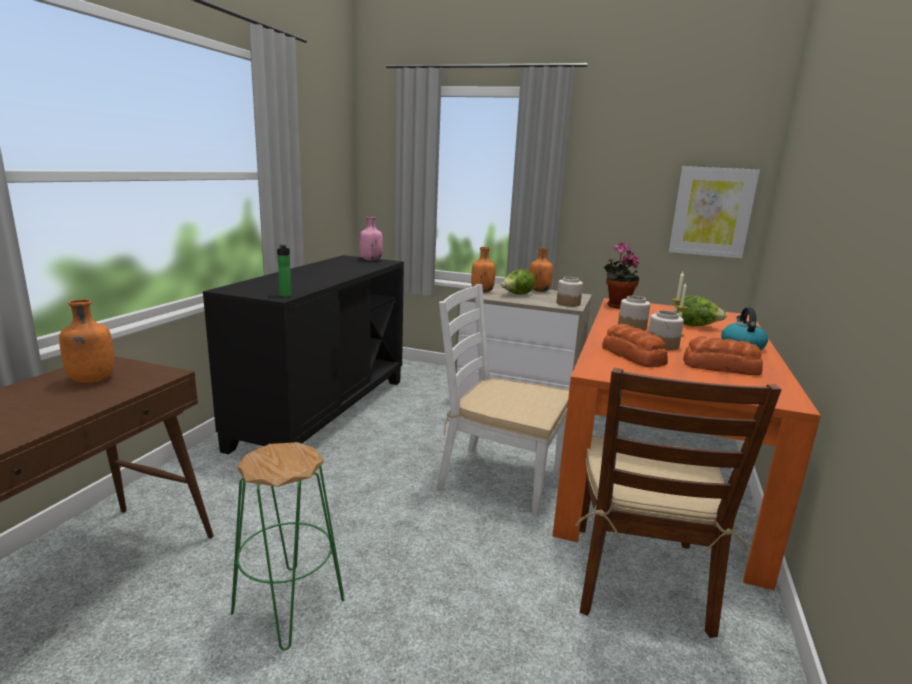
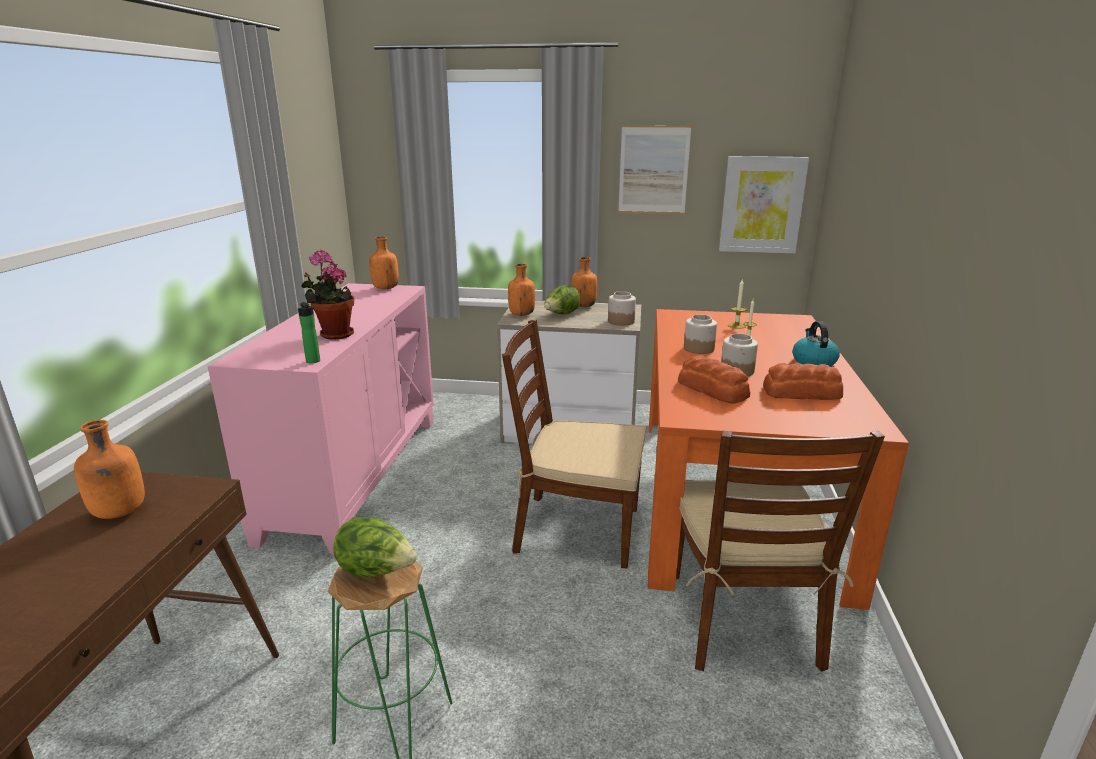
camera: 10 degrees left, 5 degrees up
black cabinet [203,255,404,454] -> pink cabinet [207,283,434,555]
pink bottle [359,216,383,261] -> orange bottle [369,236,399,290]
white chair [437,284,569,517] -> brown chair [502,320,646,569]
potted plant [603,242,639,309] -> potted plant moved to [301,250,354,339]
lettuce [677,295,727,326] -> lettuce moved to [333,517,417,577]
none -> picture [618,125,691,214]

